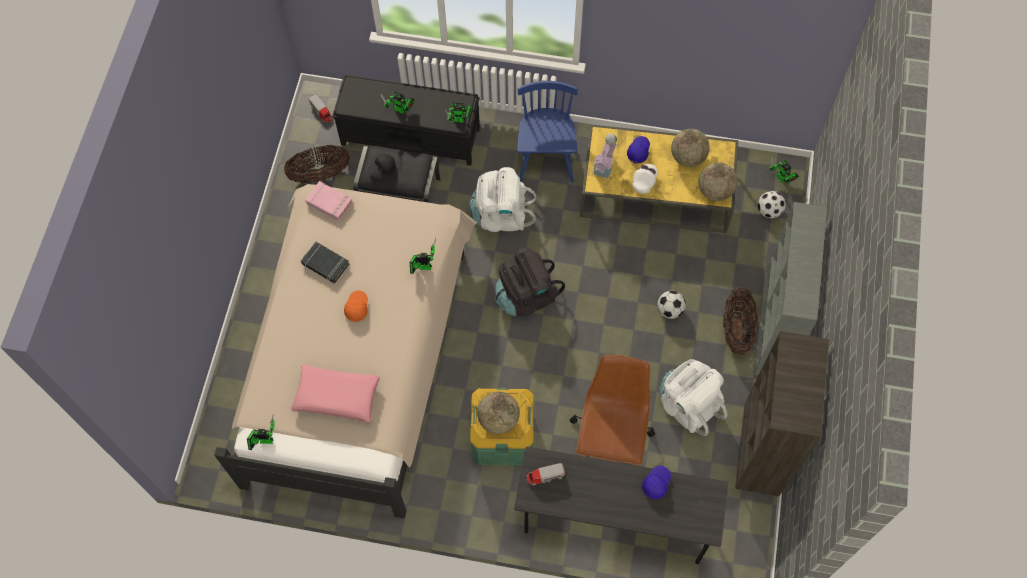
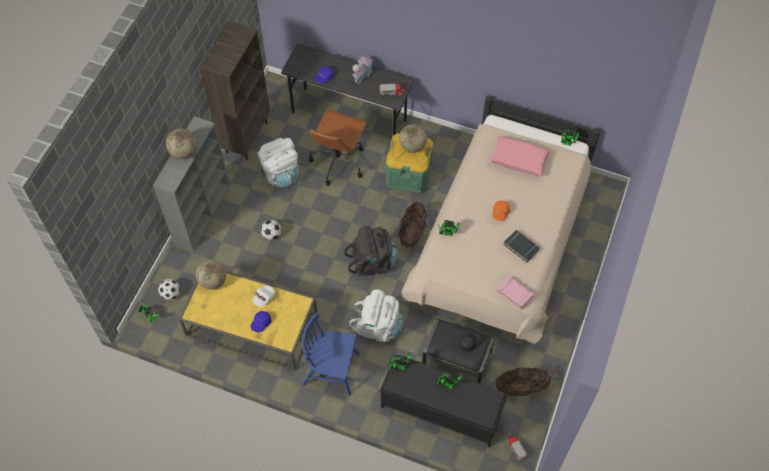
camera: 170 degrees left, 5 degrees down
blue chair [517,81,578,183] -> blue chair turned 90 degrees clockwise [302,312,360,396]
toy house [593,133,617,181] -> toy house moved to [352,53,373,84]
globe [671,129,710,167] -> globe moved to [166,128,197,159]
basket [723,287,758,355] -> basket moved to [399,202,427,248]

